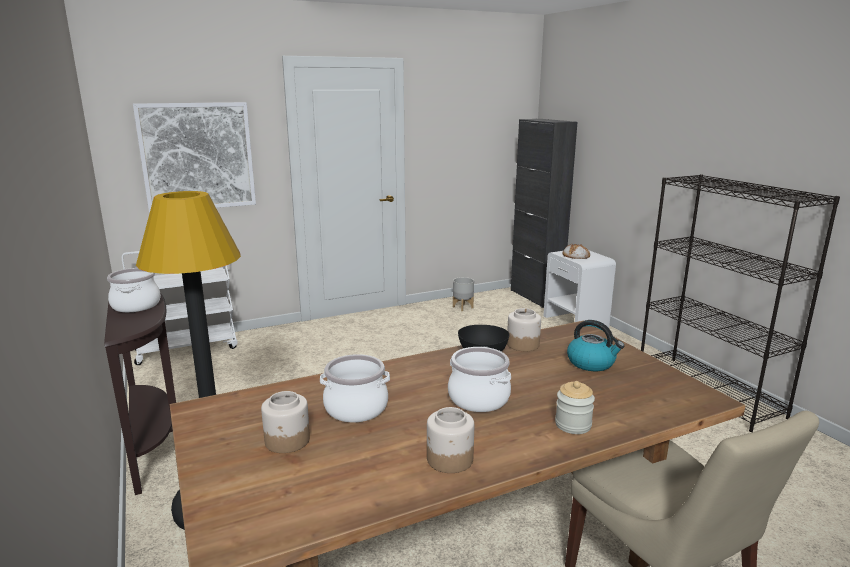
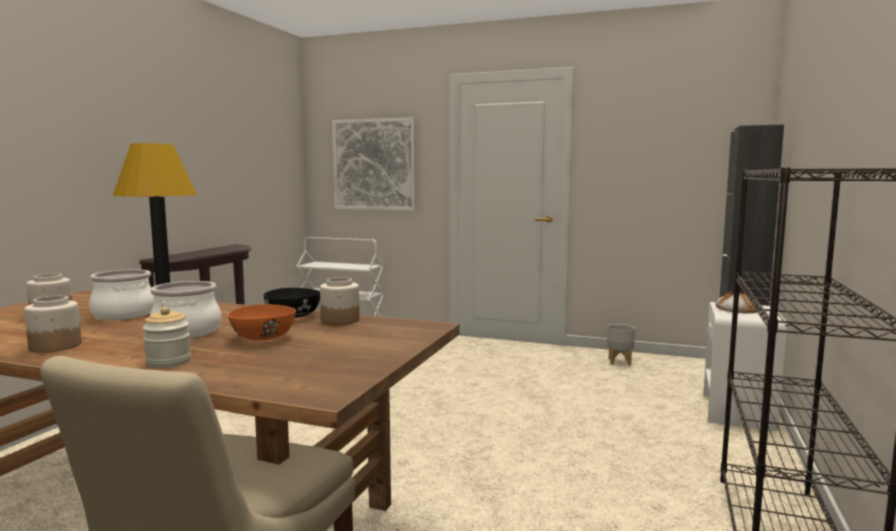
camera: 45 degrees right, 10 degrees down
cooking pot [107,268,161,312] -> none
kettle [567,320,624,371] -> none
none -> orange bowl [228,304,296,341]

